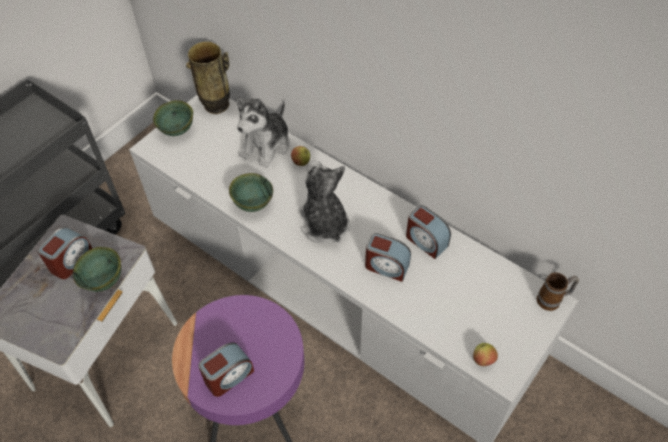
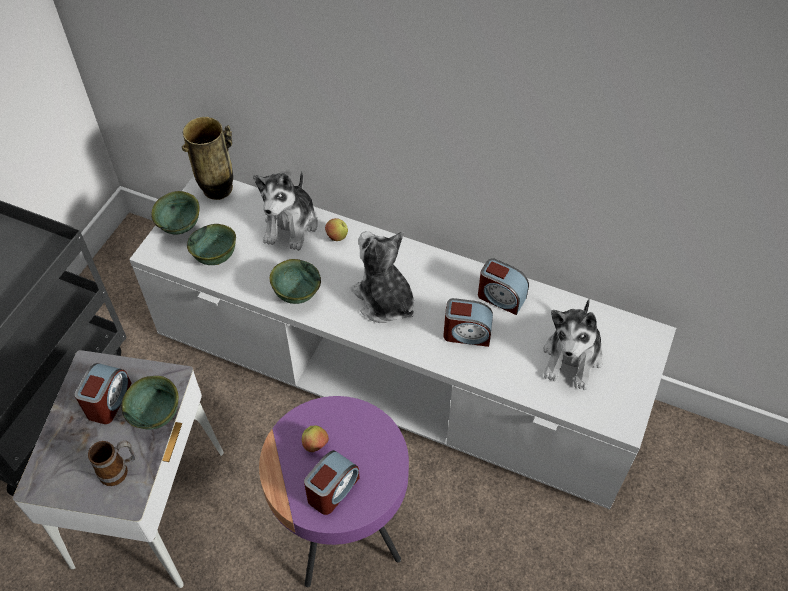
camera: 15 degrees left, 0 degrees up
apple [473,343,498,366] -> apple moved to [302,425,329,452]
mug [537,273,579,311] -> mug moved to [88,440,135,486]
none -> green bowl [187,224,236,265]
none -> plush toy [543,299,603,390]

